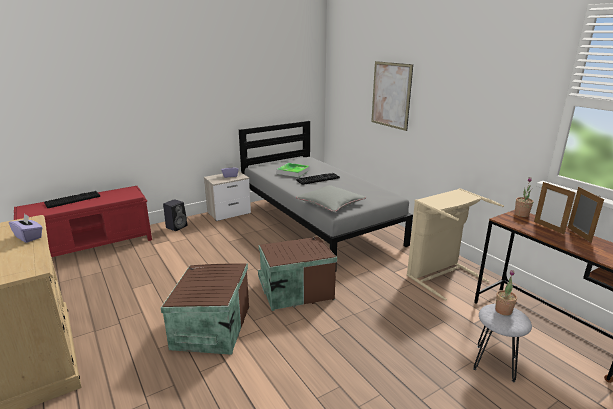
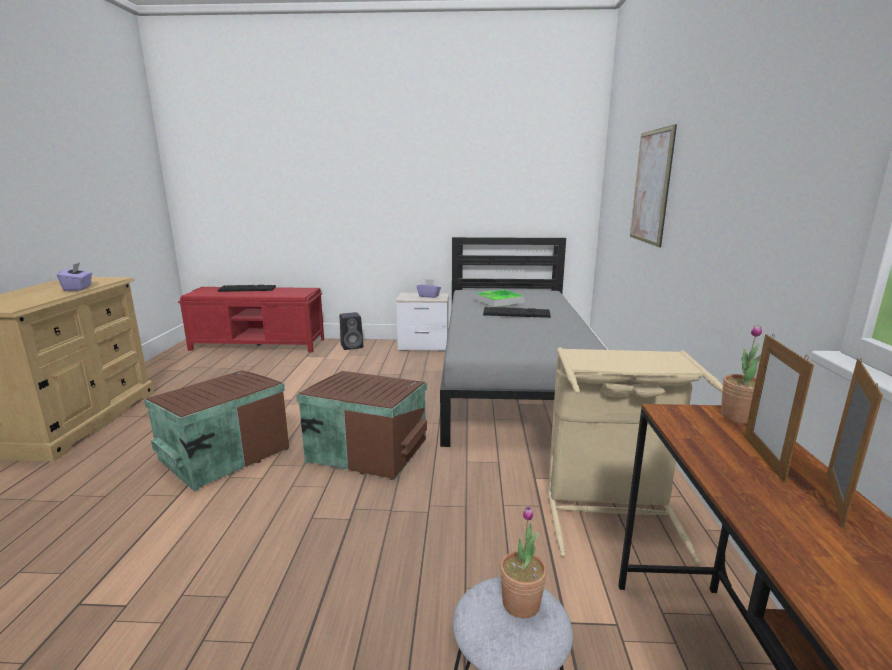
camera: 35 degrees right, 5 degrees down
grey pillow [296,185,366,212] -> none

